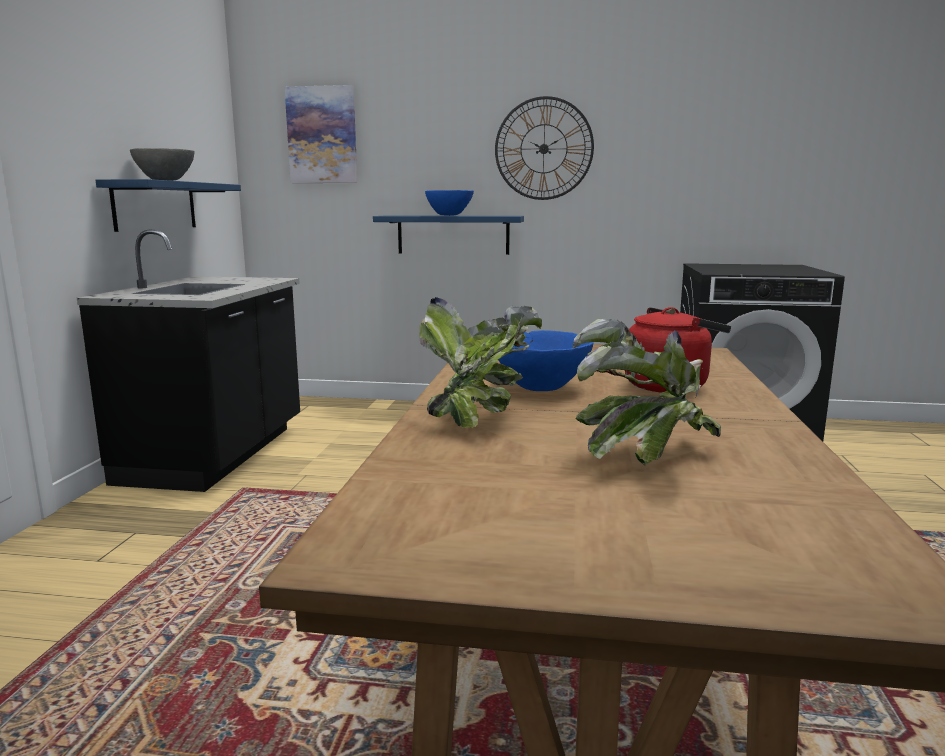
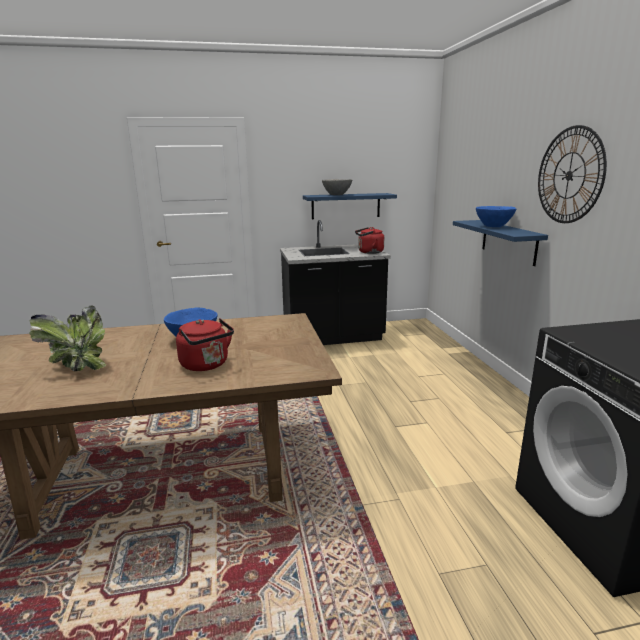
camera: 70 degrees right, 5 degrees up
picture [285,85,357,183] -> none
potted plant [419,297,542,428] -> none
none -> red kettle [355,227,384,254]

